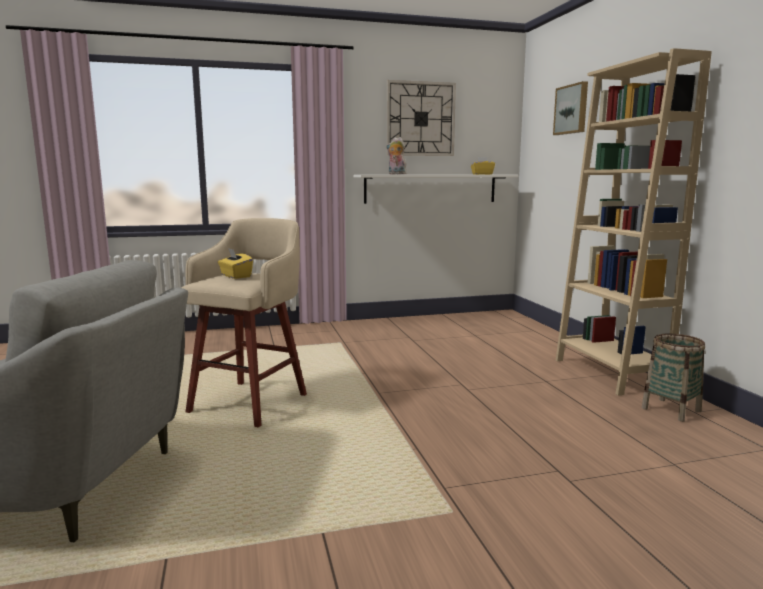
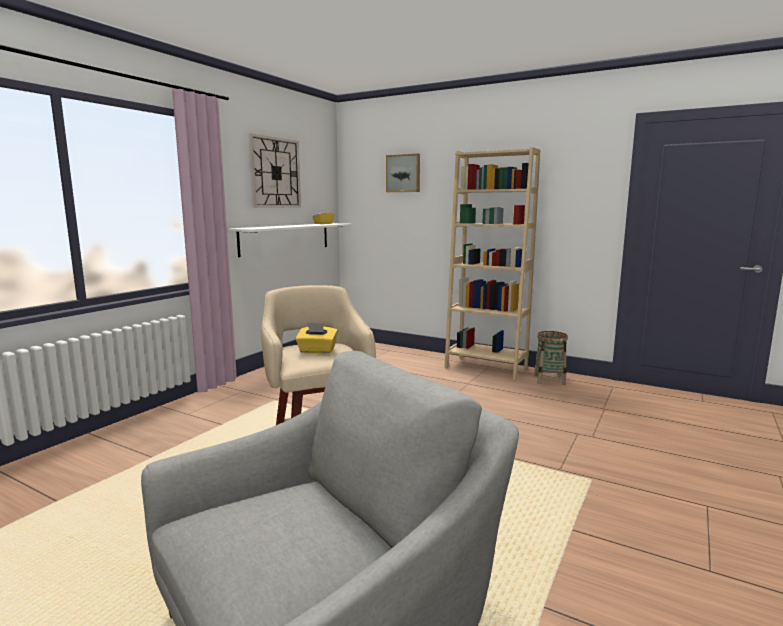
camera: 45 degrees left, 0 degrees up
plush toy [386,137,409,175] -> none

